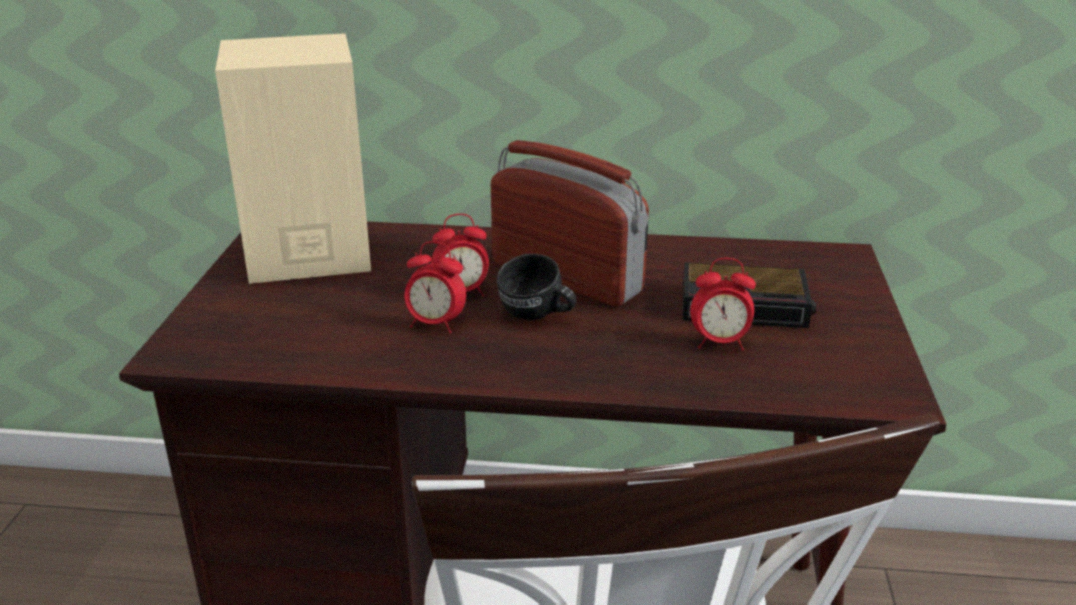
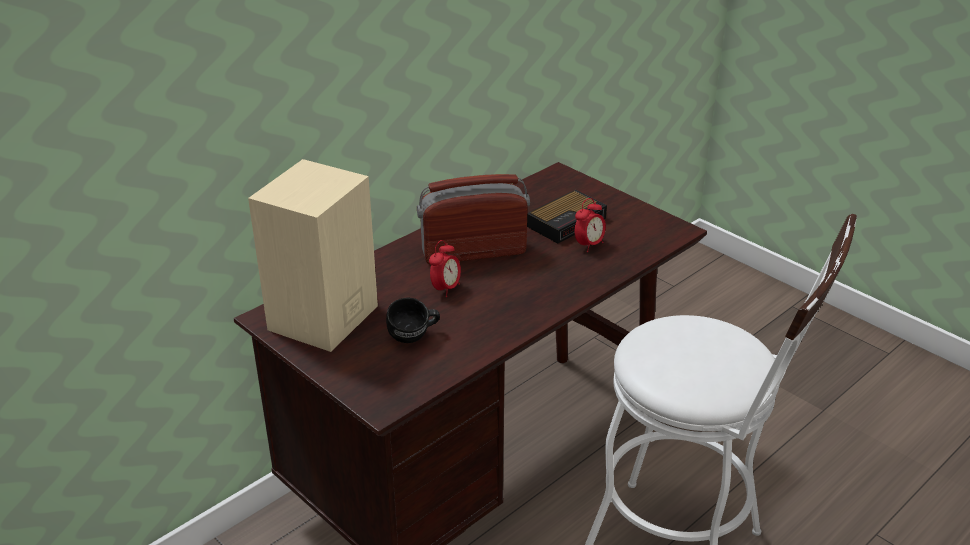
camera: 50 degrees left, 5 degrees up
alarm clock [404,241,466,333] -> none
black mug [497,254,576,320] -> black mug moved to [386,297,440,343]

